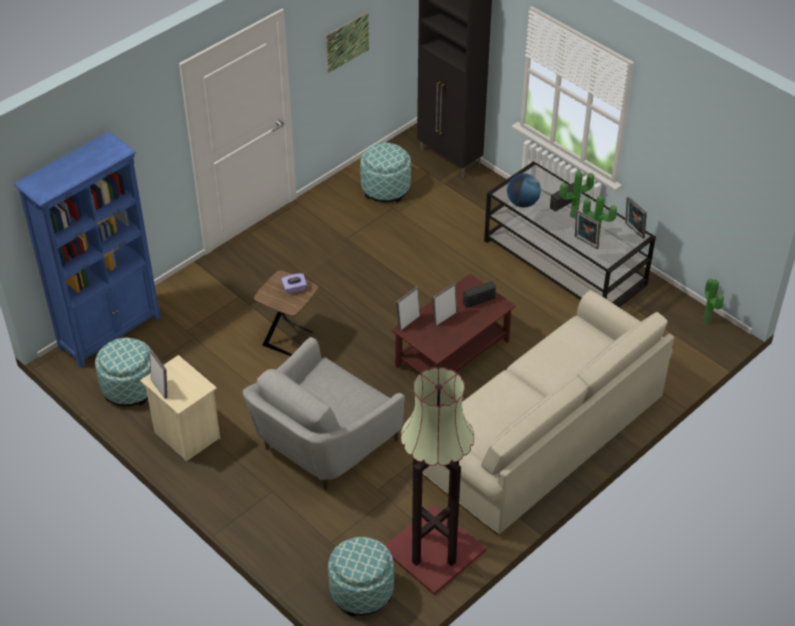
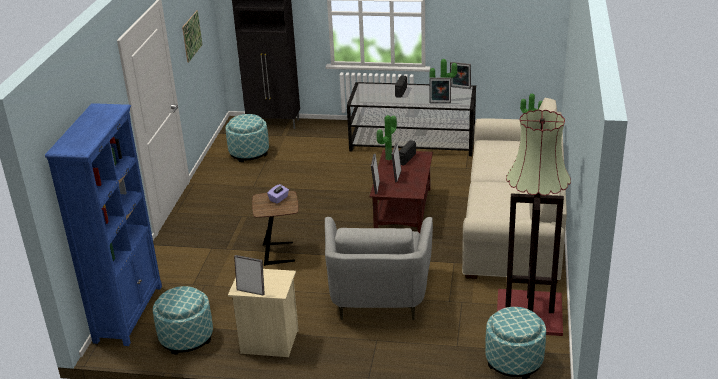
camera: 35 degrees left, 15 degrees down
globe [507,173,541,208] -> none
potted plant [559,171,594,218] -> potted plant moved to [377,115,397,160]

